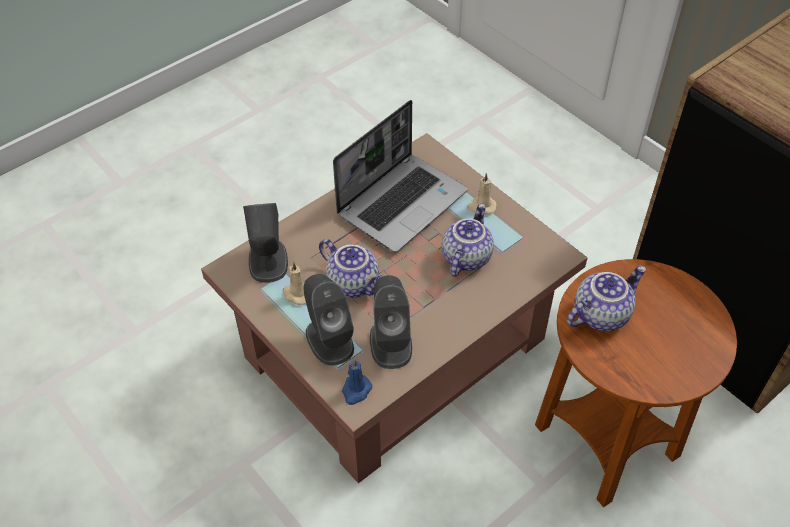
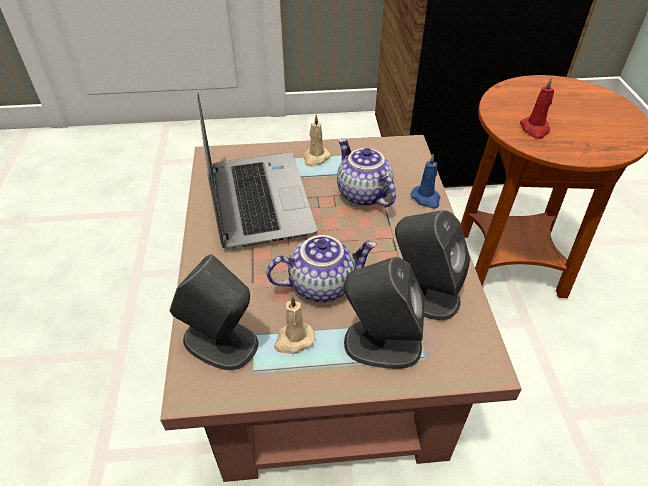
camera: 55 degrees left, 5 degrees down
blue candle [342,359,372,405] -> blue candle moved to [410,154,440,209]
teapot [567,266,646,331] -> red candle [520,77,554,139]

